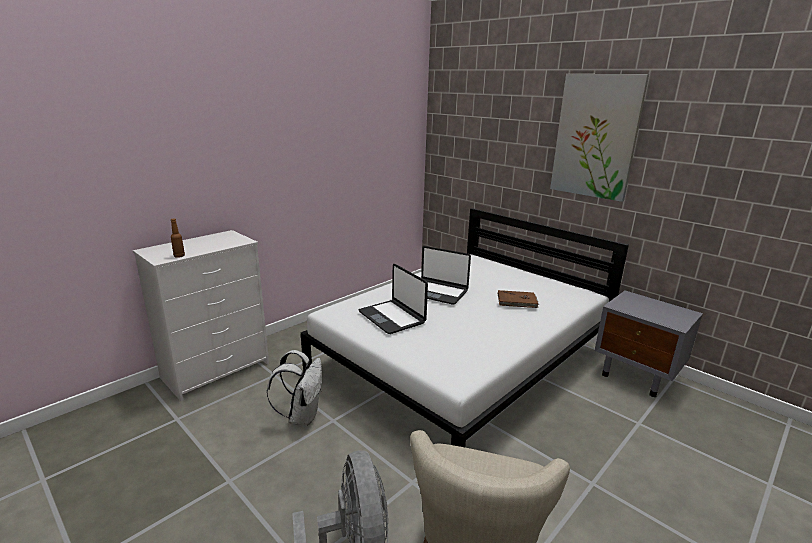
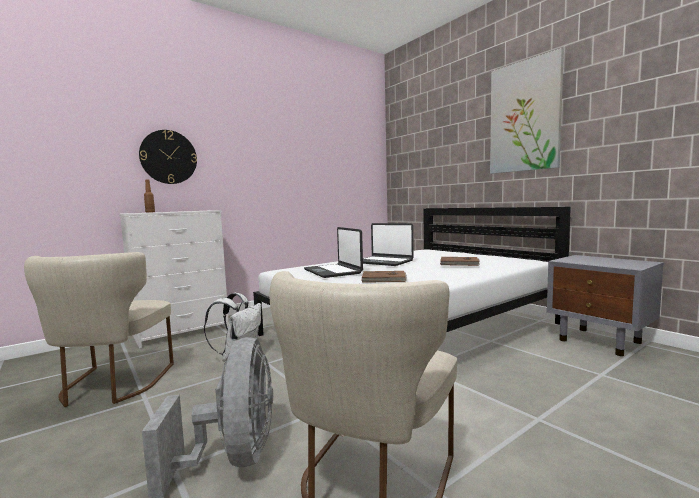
camera: 10 degrees right, 15 degrees down
none -> beige chair [24,252,174,407]
none -> wall clock [139,130,197,184]
none -> brown book [361,271,407,283]

